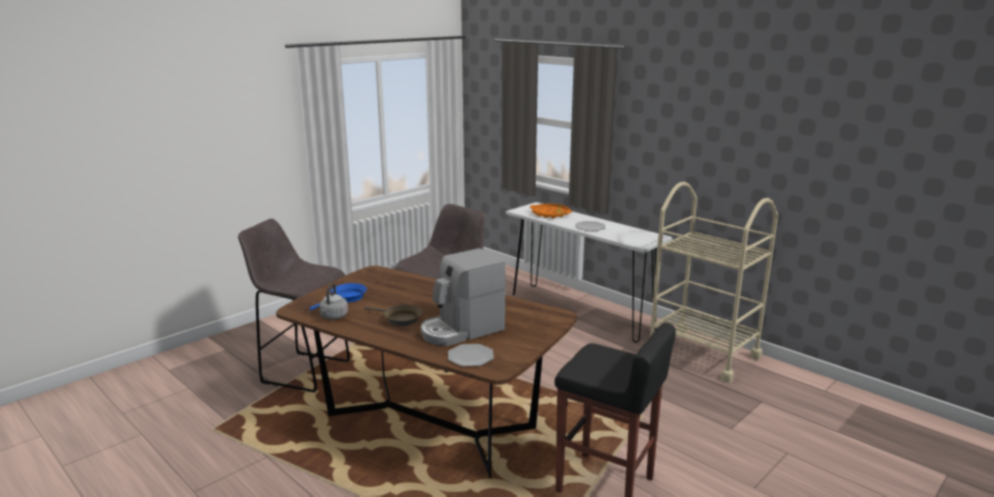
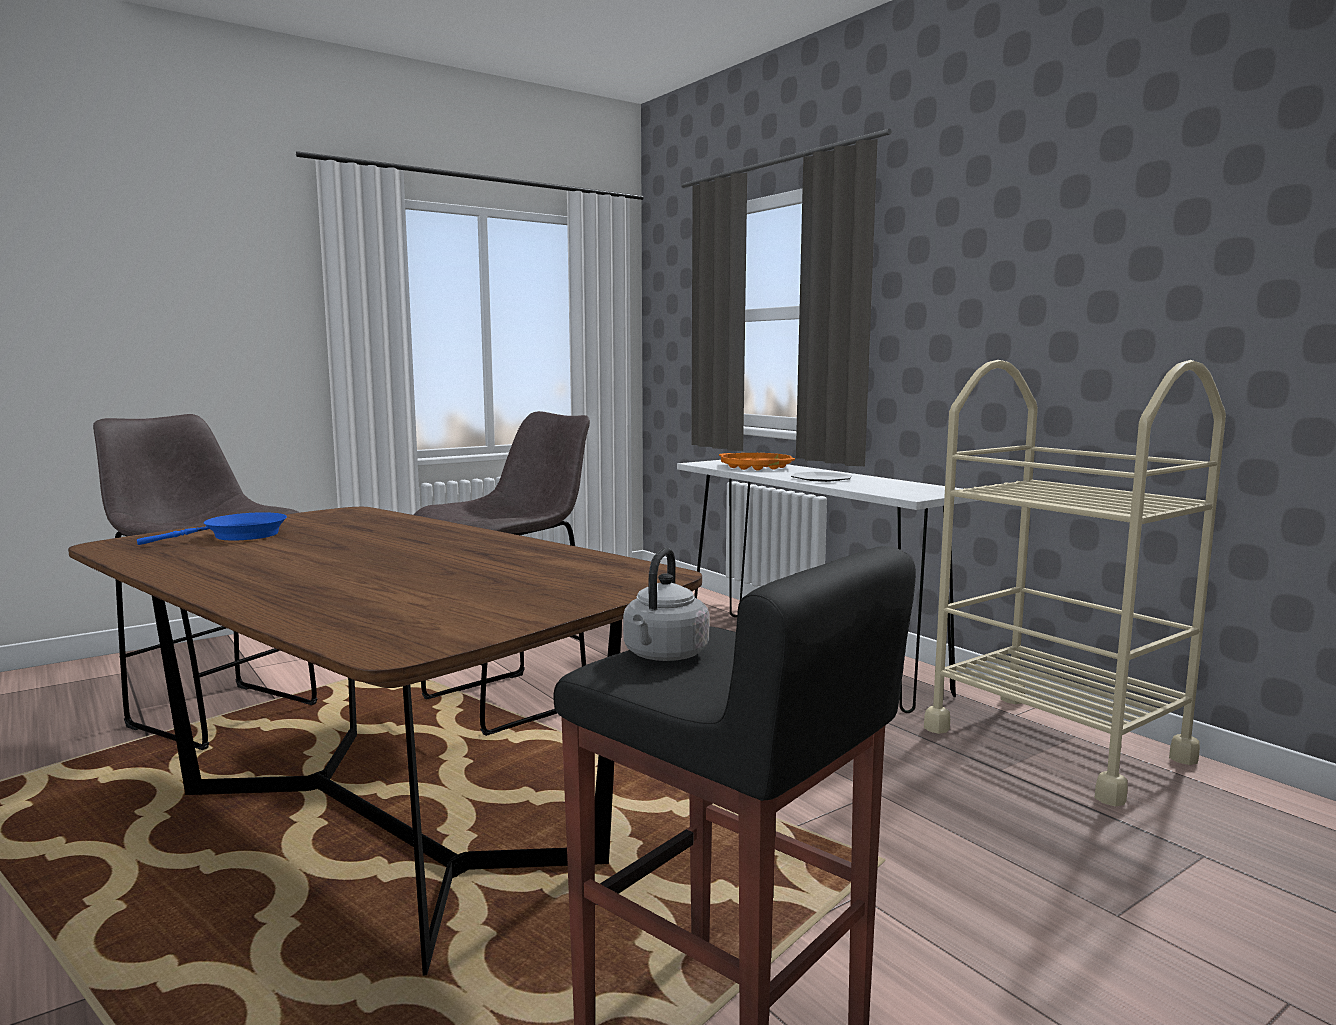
camera: 10 degrees right, 10 degrees down
grey kettle [319,283,348,319] -> grey kettle moved to [623,548,710,661]
brown frying pan [365,305,422,326] -> none
coffee machine [421,248,506,346] -> none
plate [448,344,494,367] -> none

